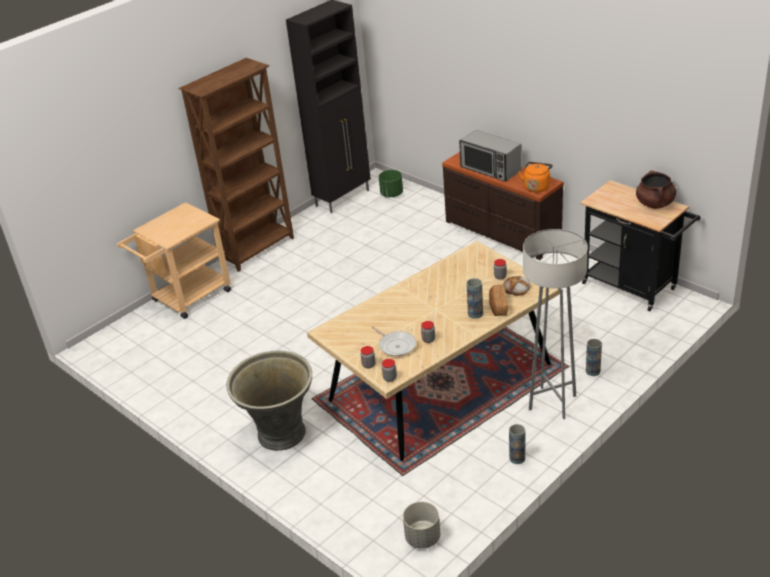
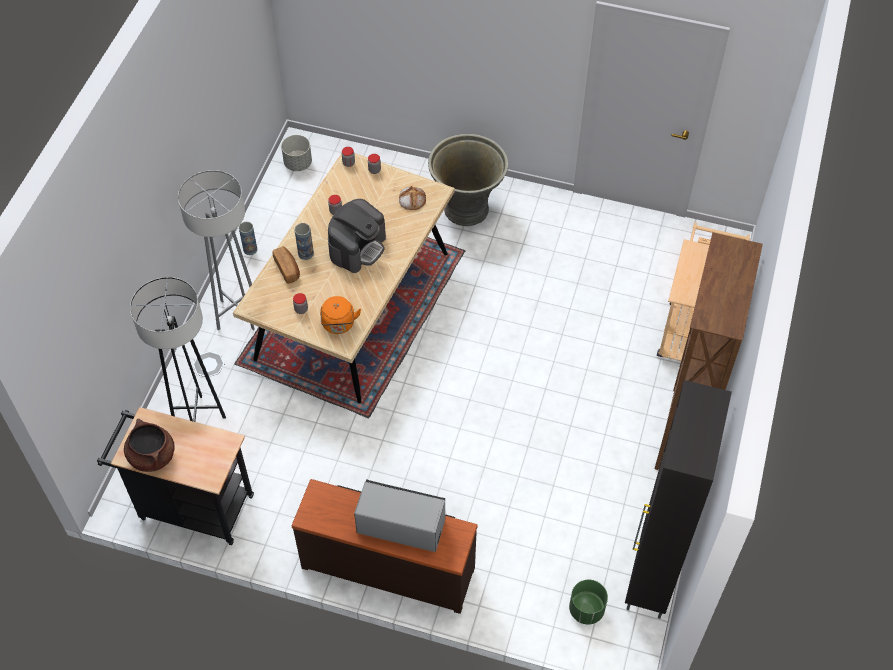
camera: 150 degrees right, 20 degrees up
frying pan [372,326,416,356] -> none
bread [503,276,531,296] -> bread moved to [399,186,426,210]
orange kettle [518,162,553,193] -> orange kettle moved to [320,296,361,334]
vase [586,339,602,376] -> plate [193,351,224,377]
none -> grey floor lamp [130,277,226,422]
none -> coffee machine [328,199,386,273]

